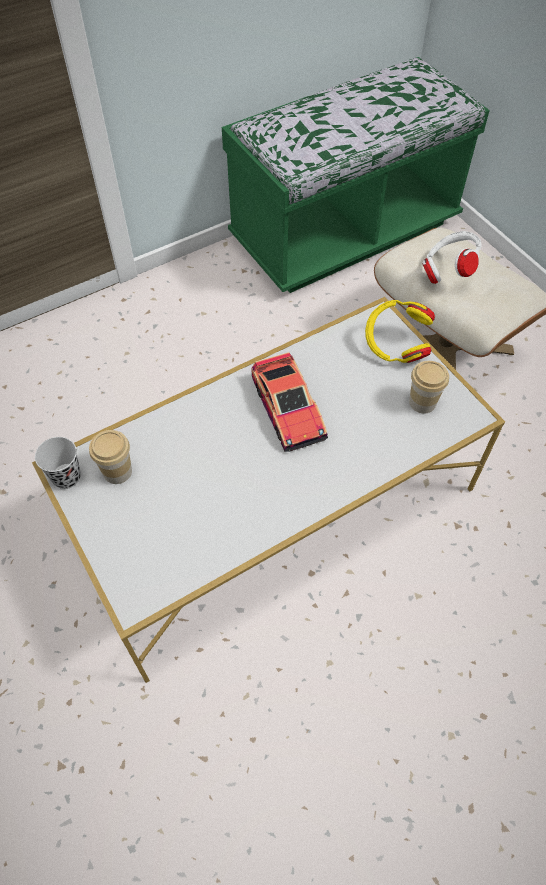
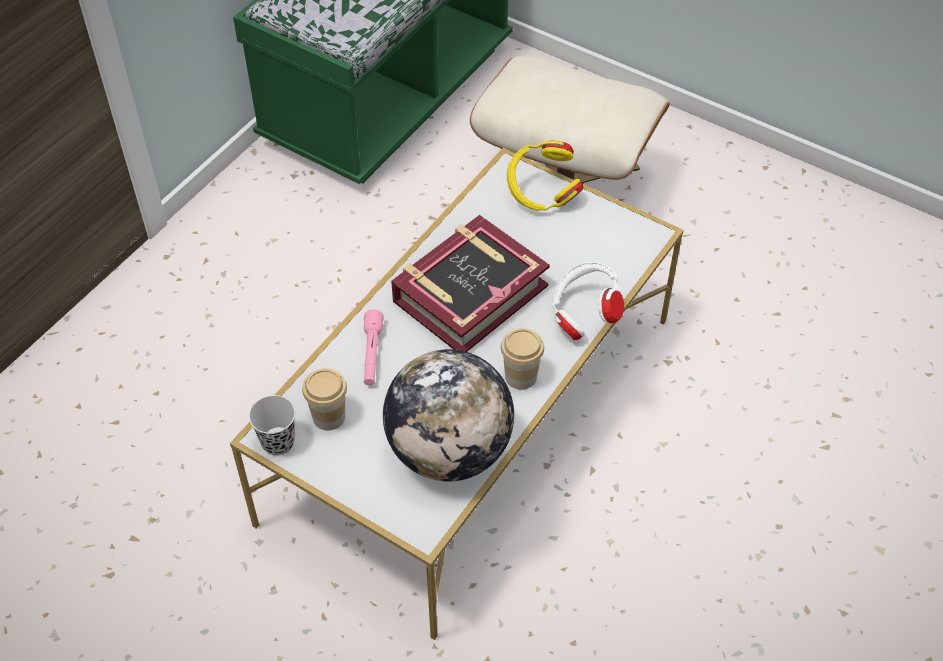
camera: 25 degrees left, 5 degrees down
toy car [251,352,328,452] -> book [391,215,550,352]
cup [409,361,449,414] -> cup moved to [501,328,544,390]
white headphones [422,231,481,284] -> white headphones moved to [552,262,624,340]
none -> pink flashlight [364,309,384,385]
none -> globe [383,349,514,481]

